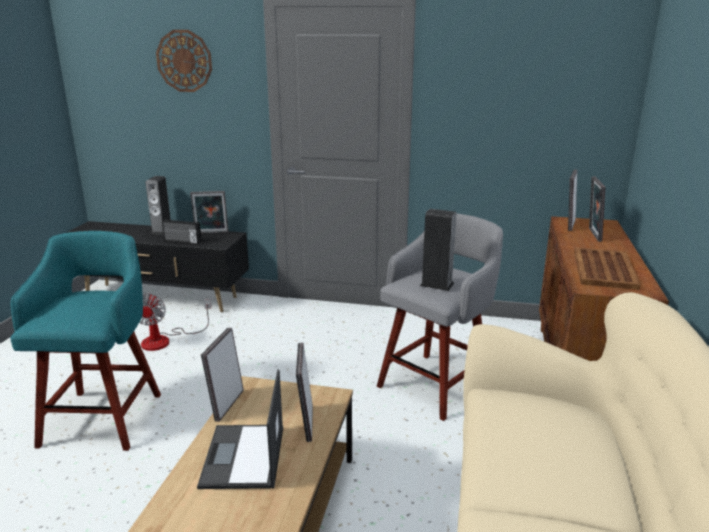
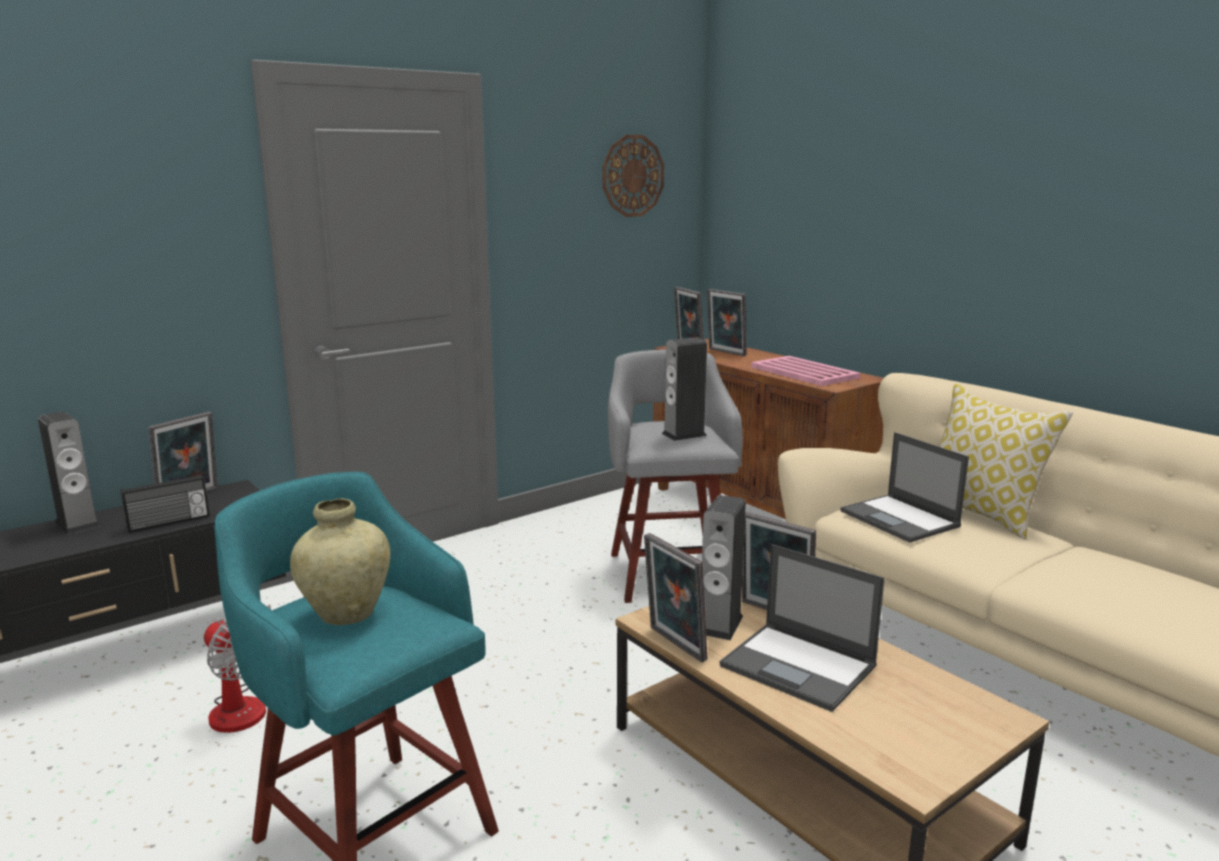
camera: 50 degrees left, 5 degrees down
wall clock [156,30,212,92] -> wall clock moved to [603,135,664,217]
brown tray [574,247,640,290] -> pink tray [751,356,861,386]
none -> beige vase [290,498,390,625]
none -> speaker [702,495,746,640]
none -> laptop [840,432,969,543]
none -> pillow [939,384,1073,540]

